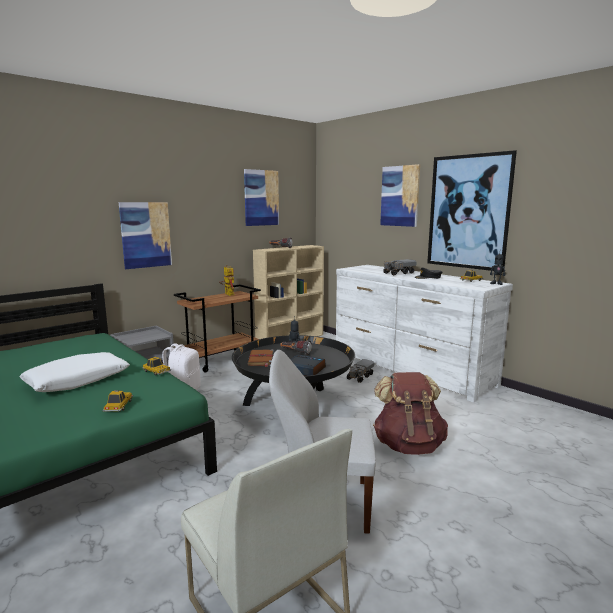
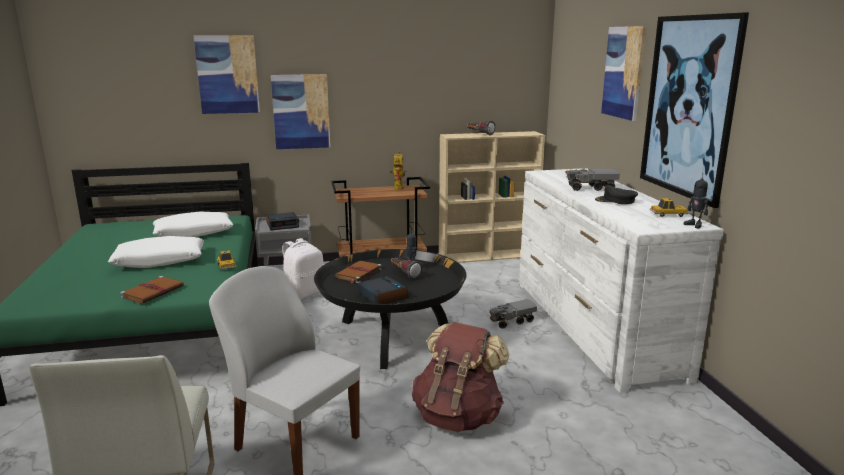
camera: 30 degrees right, 5 degrees up
toy car [102,390,133,412] -> brown book [120,276,184,304]
picture [244,169,279,226] -> picture moved to [194,35,260,114]
none -> white pillow [153,211,233,237]
none -> alarm clock [266,212,299,230]

